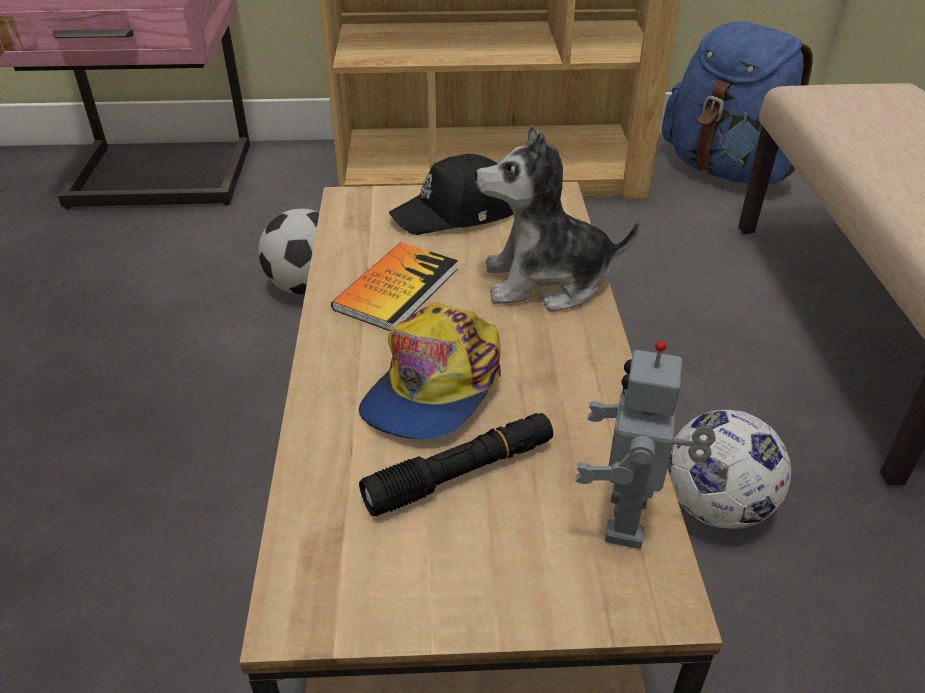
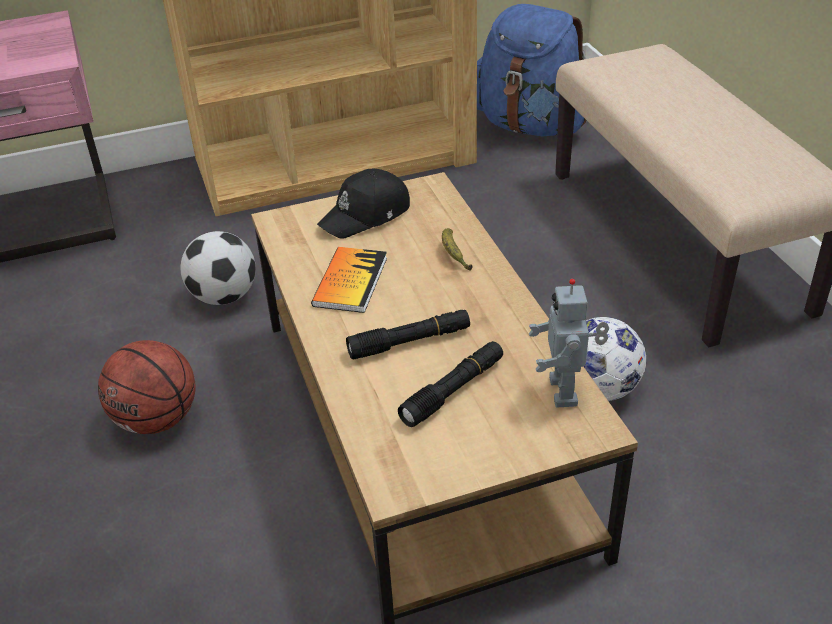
camera: 15 degrees left, 0 degrees up
cap [359,302,501,439] -> black flashlight [346,310,470,359]
plush toy [475,126,639,311] -> banana [442,228,473,271]
none -> basketball [98,340,196,434]

